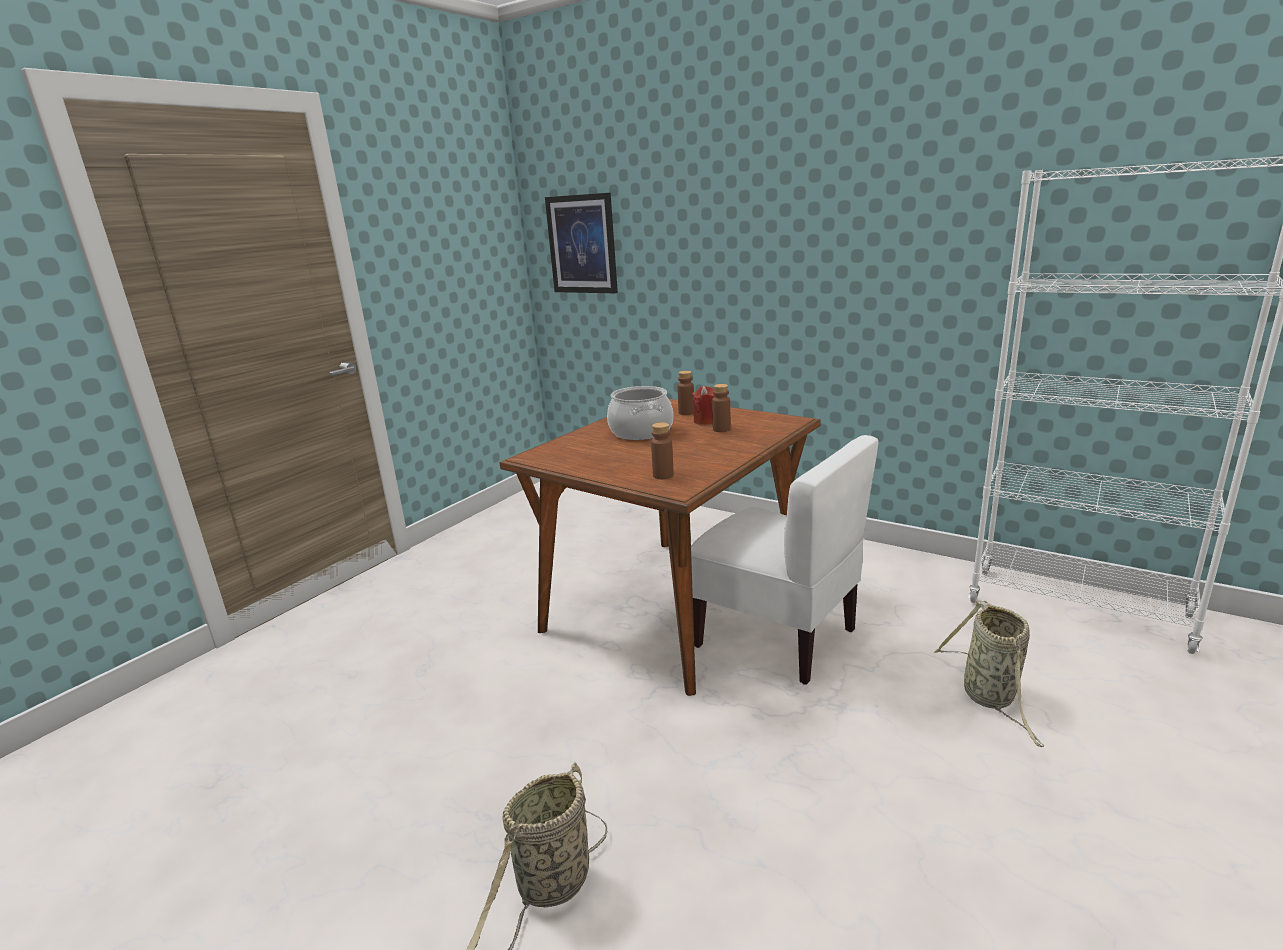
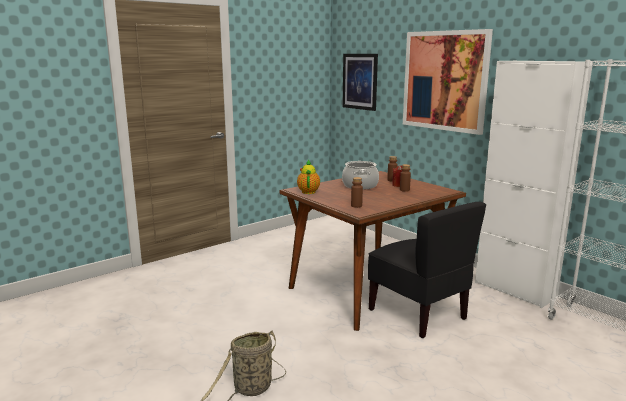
camera: 15 degrees right, 5 degrees down
white chair [691,435,879,685] -> black chair [368,202,486,338]
basket [934,601,1044,747] -> none
none -> teapot [297,160,320,194]
none -> picture [403,29,493,135]
none -> white cabinet [475,61,593,308]

